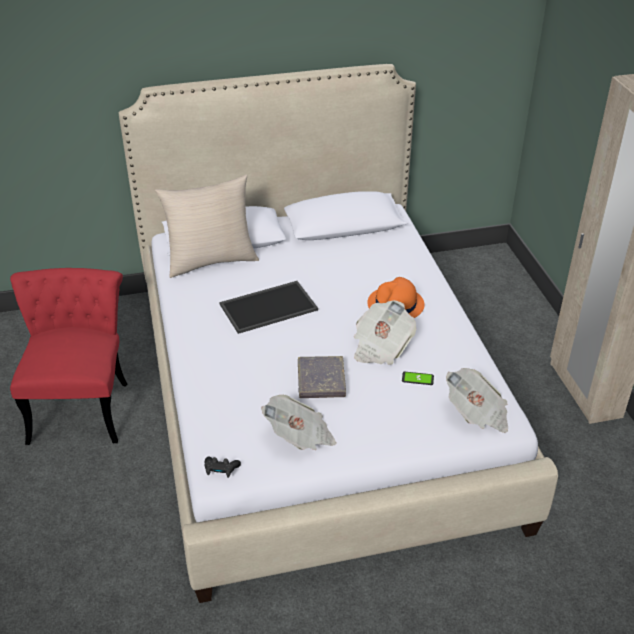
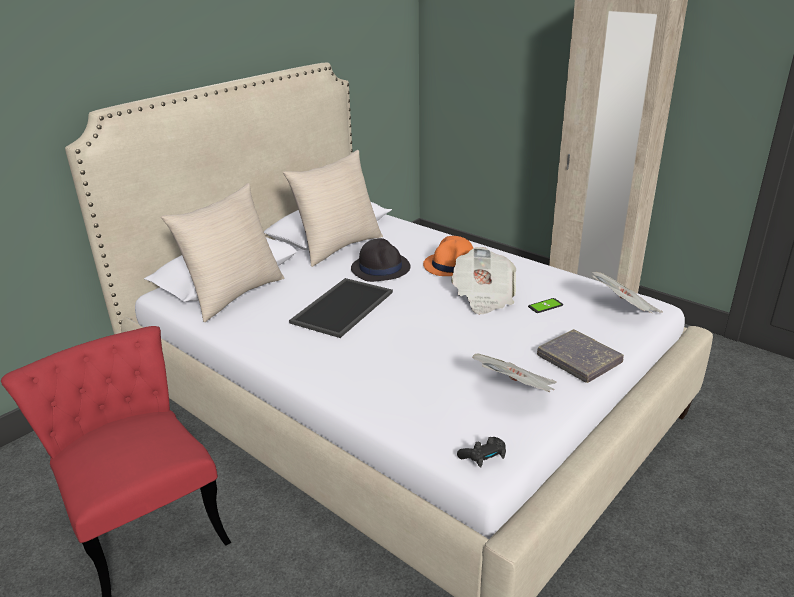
camera: 35 degrees left, 10 degrees down
grey book [298,356,346,398] -> grey book moved to [537,329,624,383]
none -> beige pillow [283,150,383,267]
none -> black hat [351,238,411,282]

